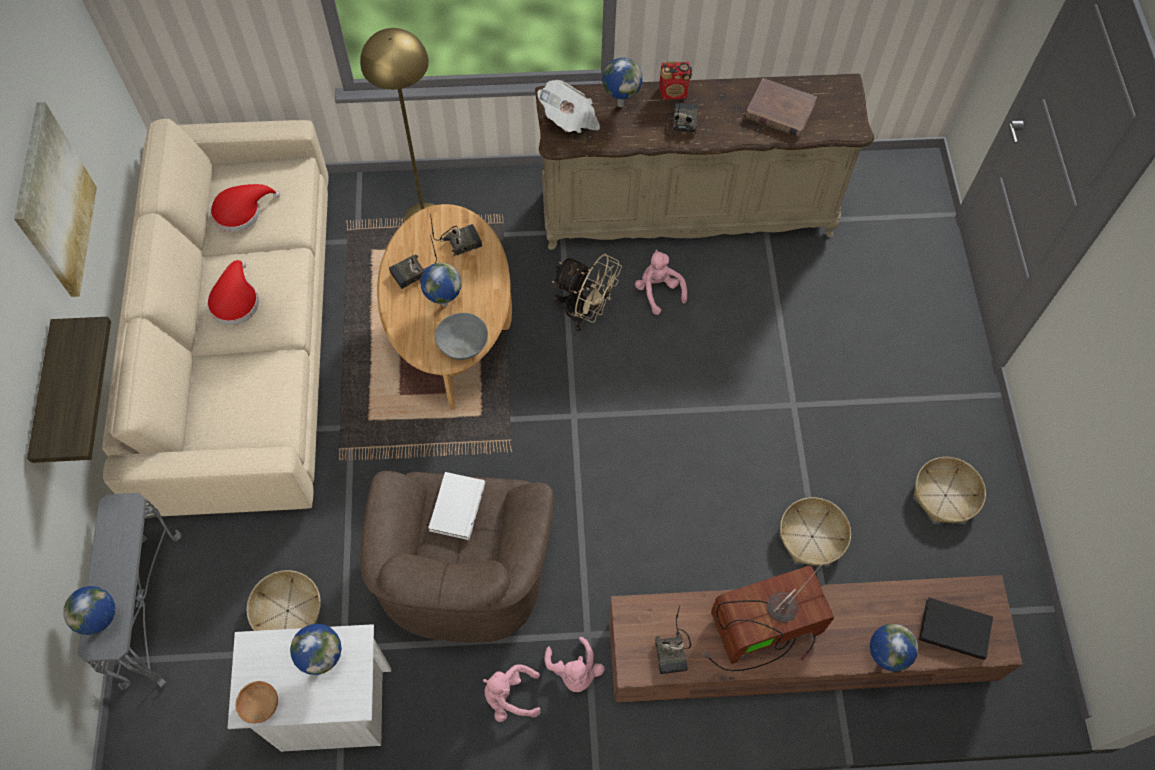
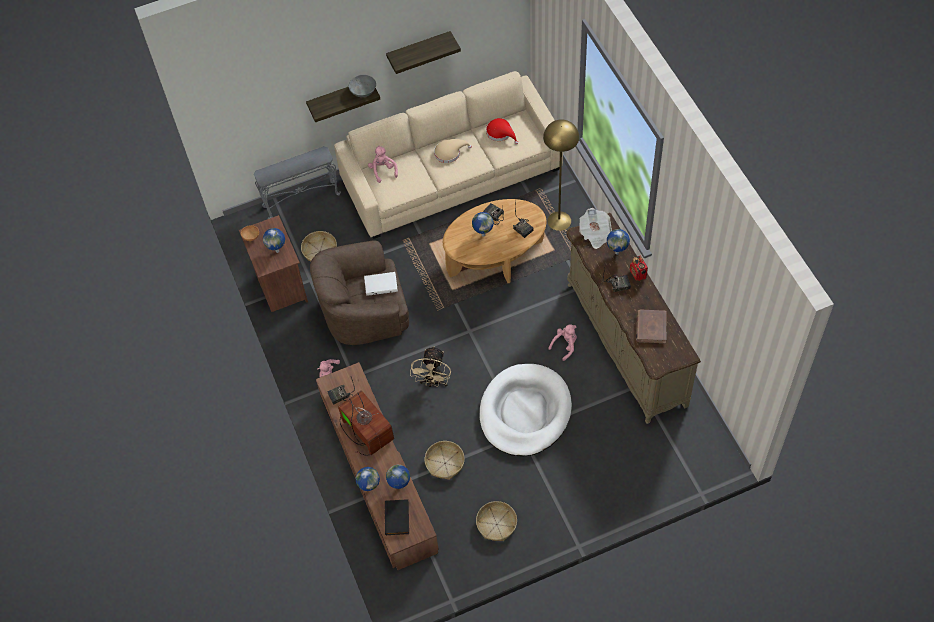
camera: 75 degrees right, 5 degrees down
picture [14,102,97,297] -> shelf [386,31,461,74]
globe [63,586,115,635] -> globe moved to [386,465,410,489]
red hat [207,260,259,325] -> beige hat [434,139,472,163]
white nightstand [228,624,391,752] -> brown nightstand [239,215,308,312]
grey bowl [435,313,488,360] -> grey bowl moved to [349,75,376,97]
pink plush toy [483,664,540,722] -> pink plush toy moved to [368,145,398,183]
beige fan [552,254,622,332] -> beige fan moved to [410,346,451,387]
none -> white dog bed [480,364,572,457]

